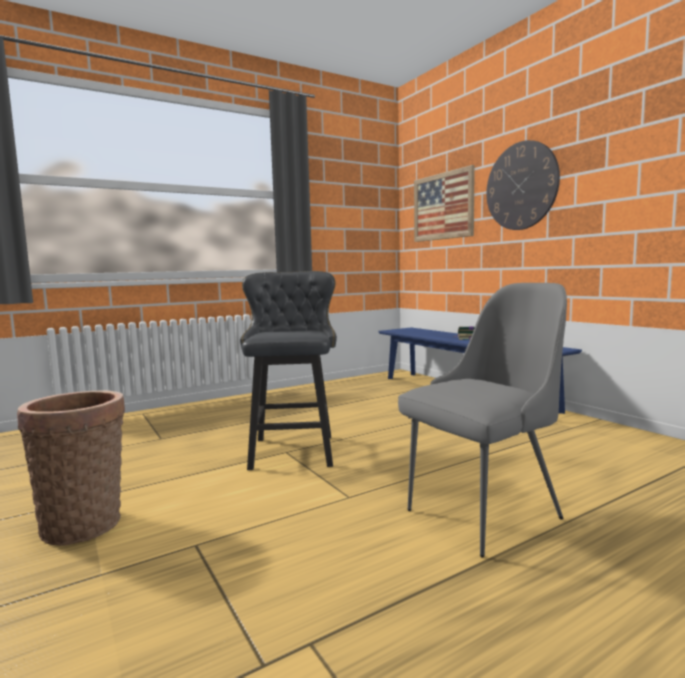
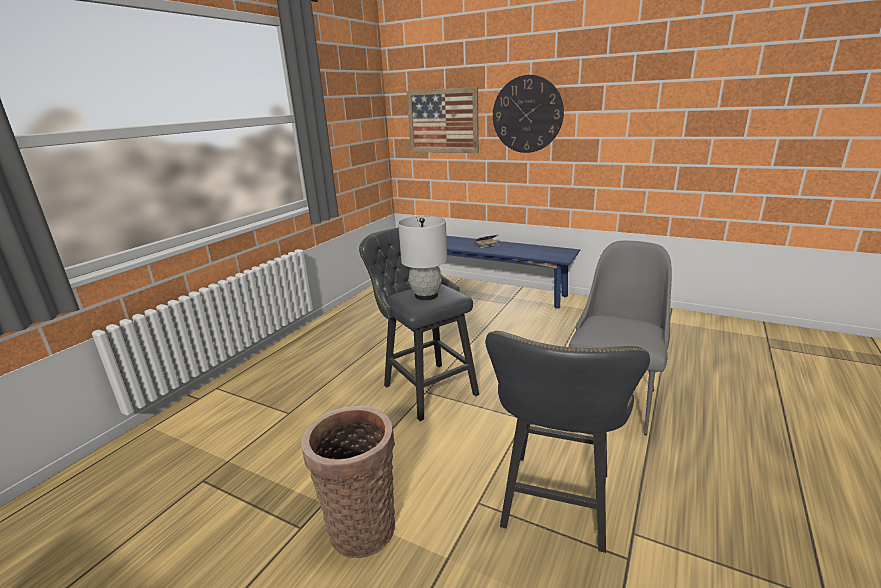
camera: 30 degrees left, 15 degrees up
none -> white table lamp [398,216,447,300]
none -> grey stool [485,331,650,553]

